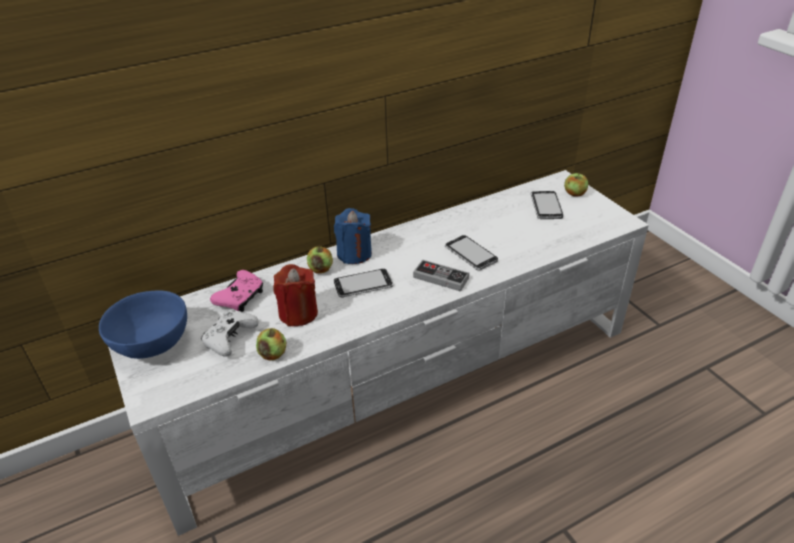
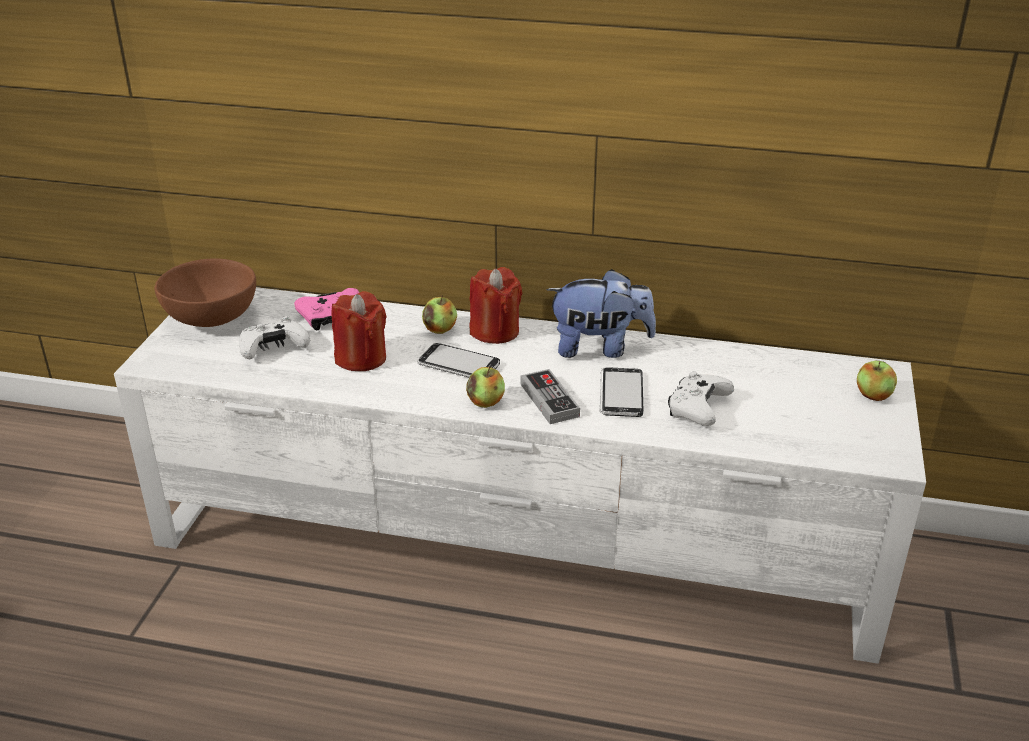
camera: 40 degrees right, 5 degrees down
blue bowl [99,290,187,359] -> brown bowl [154,258,256,327]
apple [256,328,286,360] -> apple moved to [466,366,505,408]
blue candle [334,208,372,264] -> red candle [469,267,522,344]
phone [531,191,563,219] -> none
none -> plush toy [547,269,656,358]
none -> white game controller [668,371,734,426]

